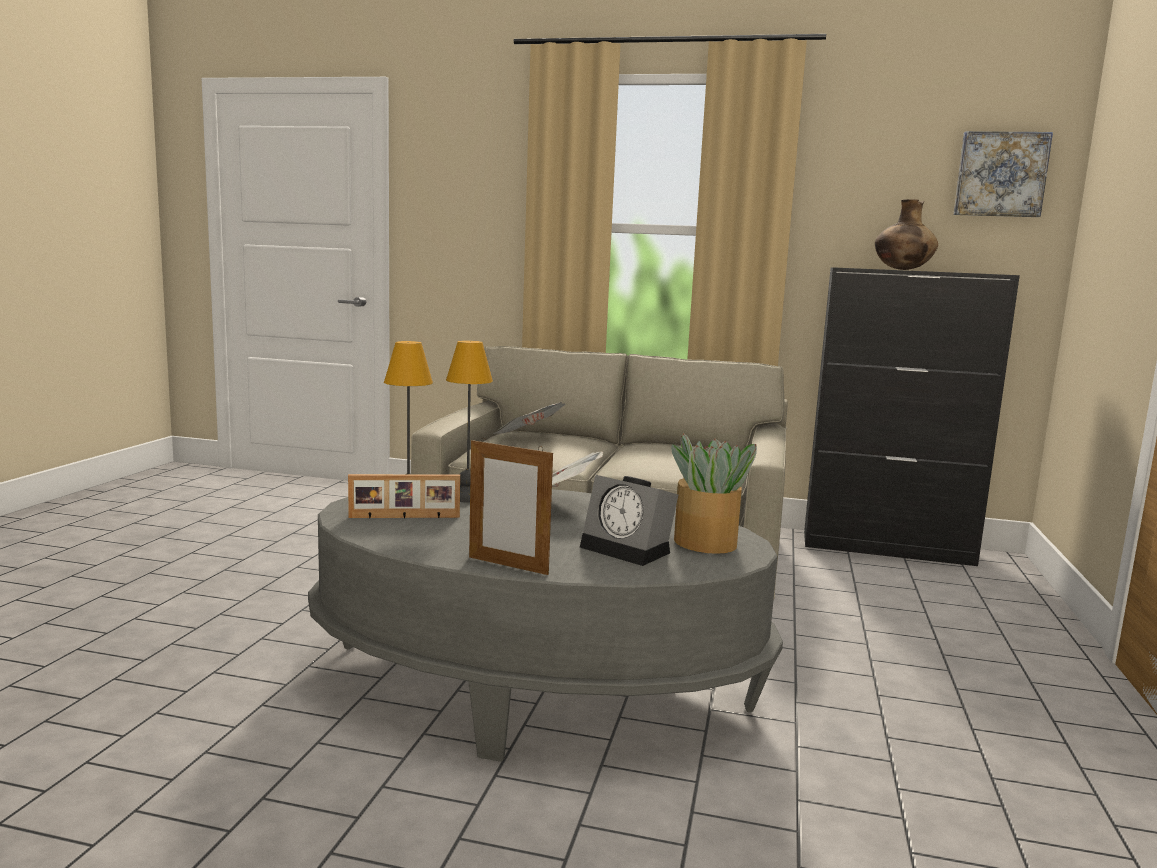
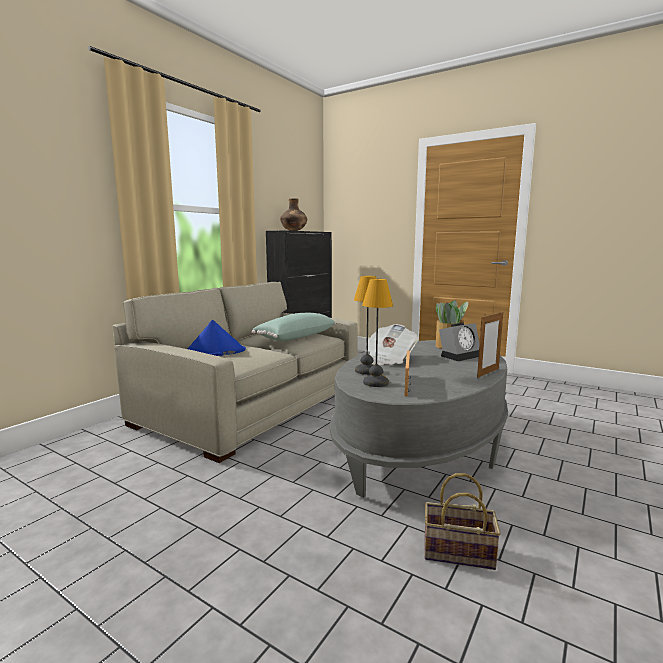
camera: 70 degrees left, 0 degrees up
newspaper [493,402,565,434] -> blue hat [188,320,246,356]
picture [953,131,1053,217] -> none
none -> green pillow [252,313,336,341]
none -> basket [425,473,501,570]

